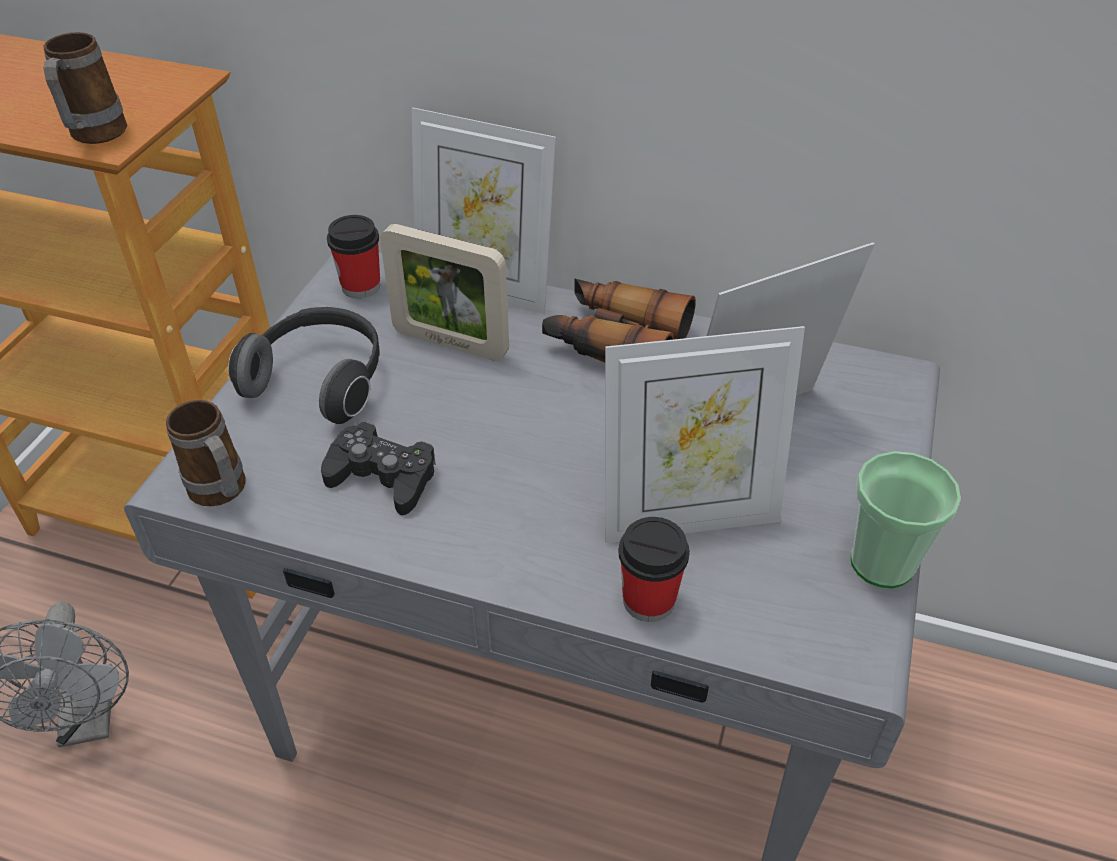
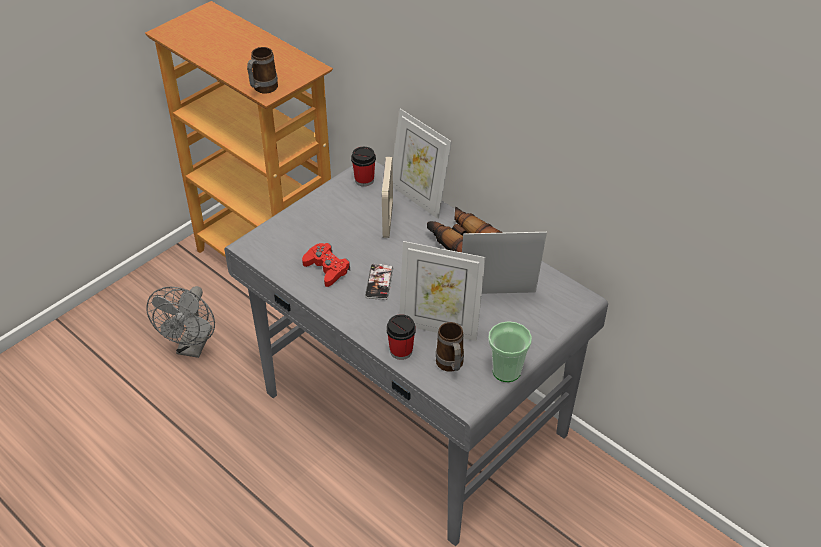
camera: 25 degrees right, 0 degrees up
mug [166,400,246,506] -> mug moved to [436,322,464,372]
headphones [228,307,380,424] -> none
black game controller [321,421,436,515] -> red game controller [302,243,350,287]
picture frame [380,224,509,361] -> picture frame turned 135 degrees counterclockwise [382,157,393,238]
none -> phone [365,264,393,300]

